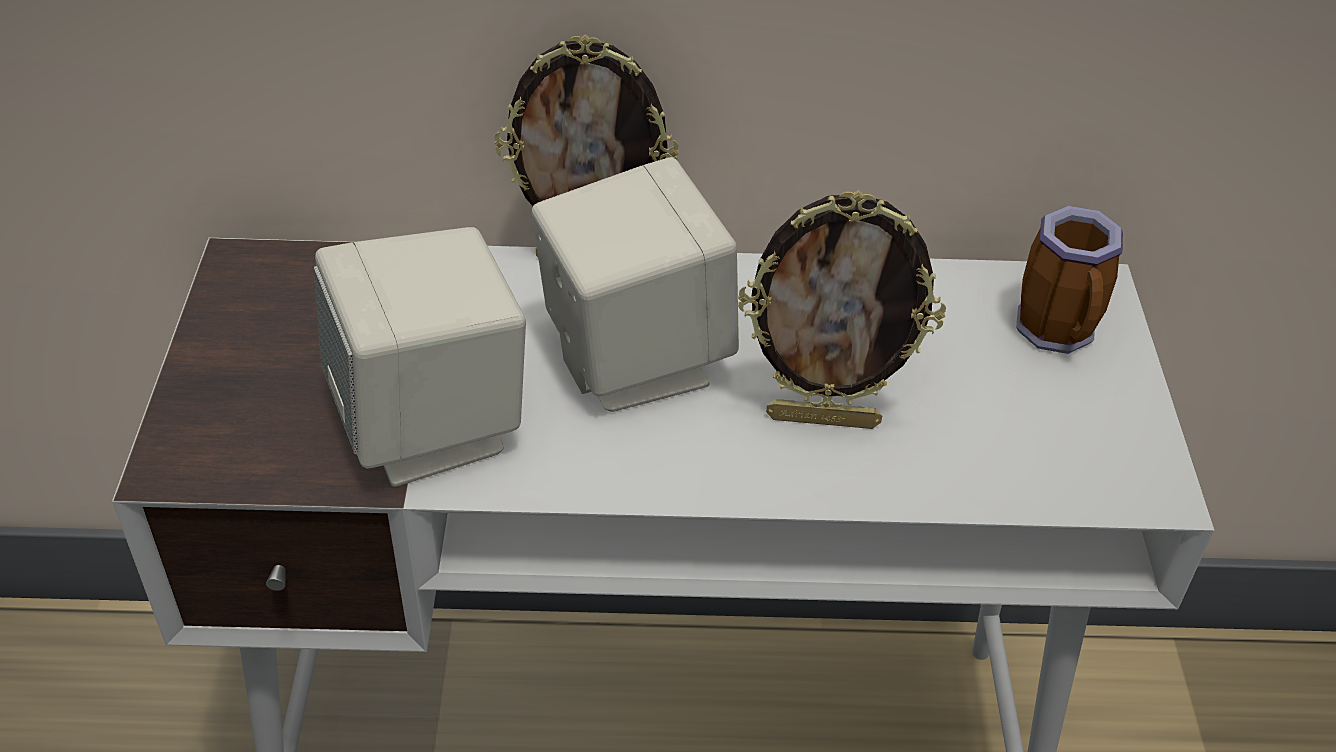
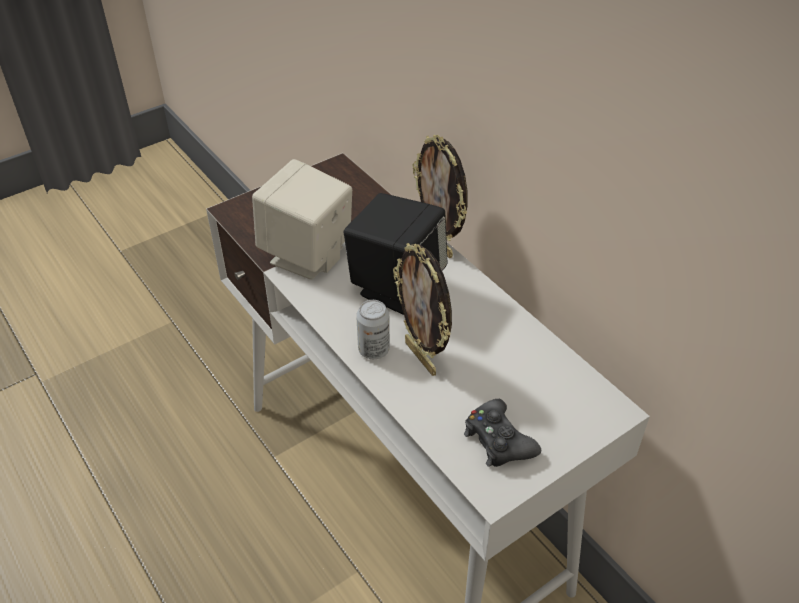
camera: 55 degrees right, 0 degrees up
beige speaker [531,157,739,412] -> black speaker [344,193,448,315]
mug [1016,206,1123,354] -> none
none -> can [356,300,390,359]
none -> black game controller [464,399,541,467]

